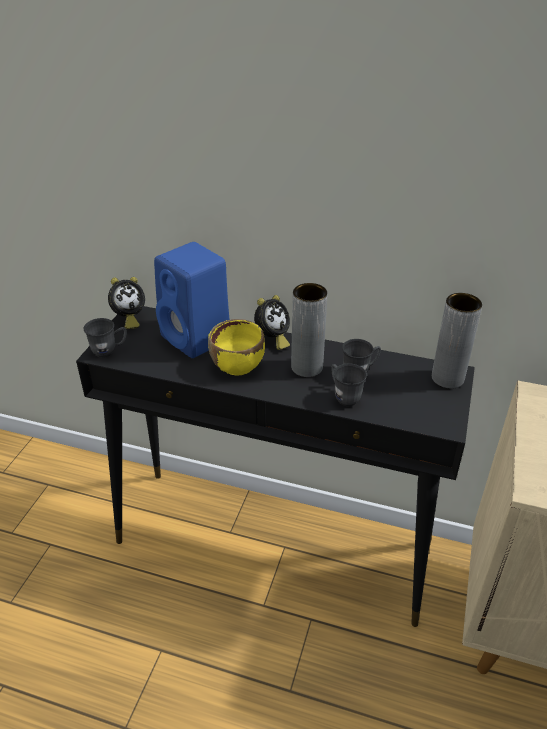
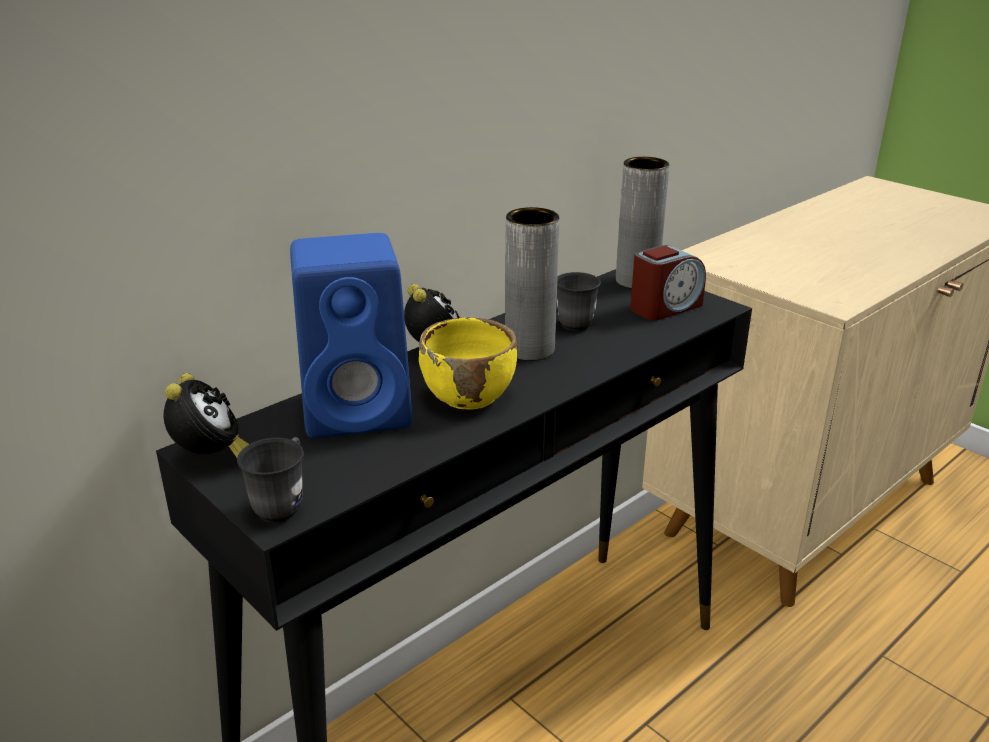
camera: 60 degrees left, 10 degrees down
grey mug [331,363,367,406] -> none
none -> alarm clock [630,245,706,320]

